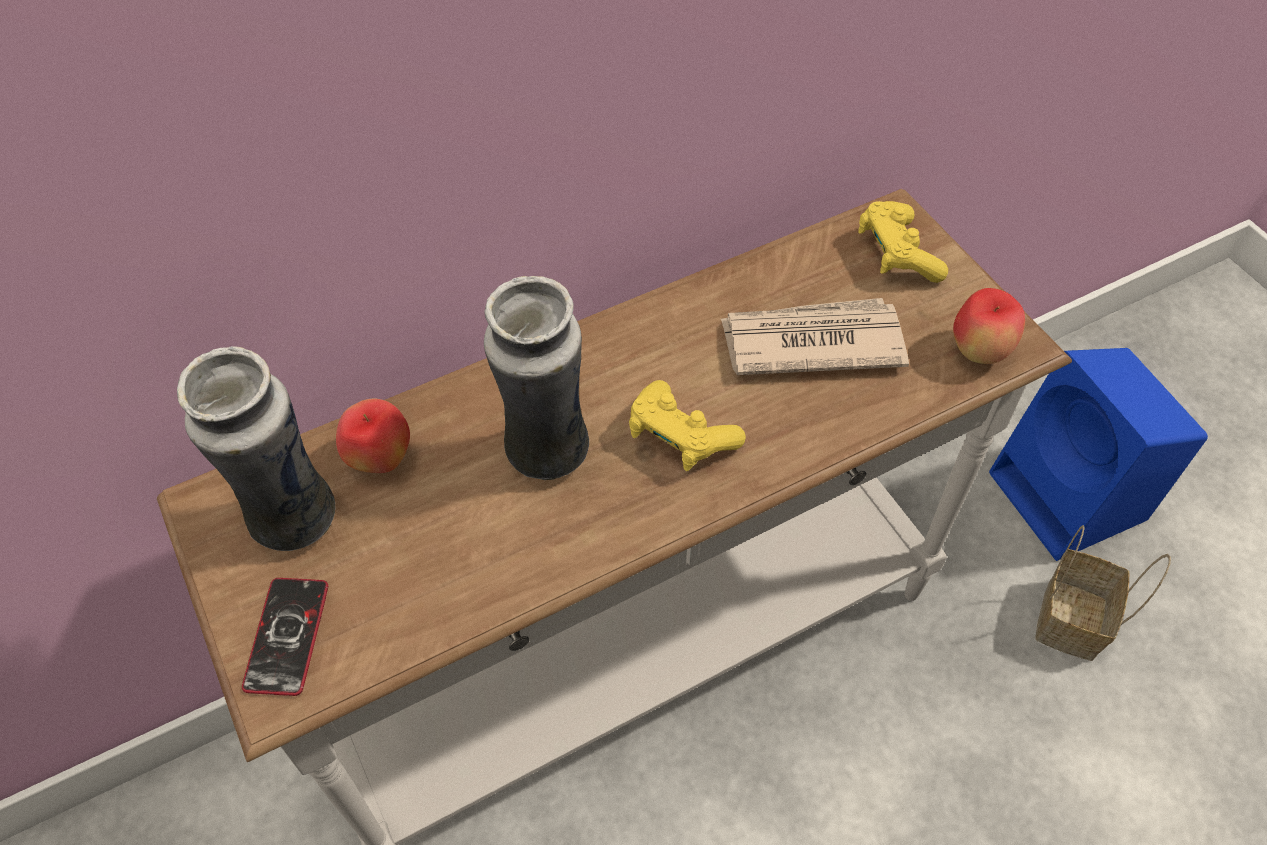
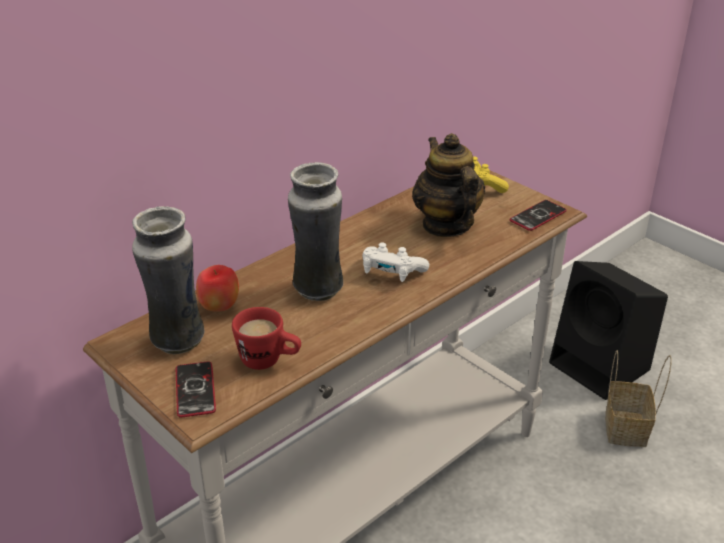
camera: 15 degrees left, 20 degrees down
yellow game controller [629,380,746,471] -> white game controller [362,242,429,282]
newspaper [721,298,909,375] -> teapot [412,133,485,237]
apple [953,288,1025,364] -> phone [510,200,567,231]
blue speaker [989,348,1208,561] -> black speaker [549,261,668,400]
none -> red mug [232,307,301,370]

